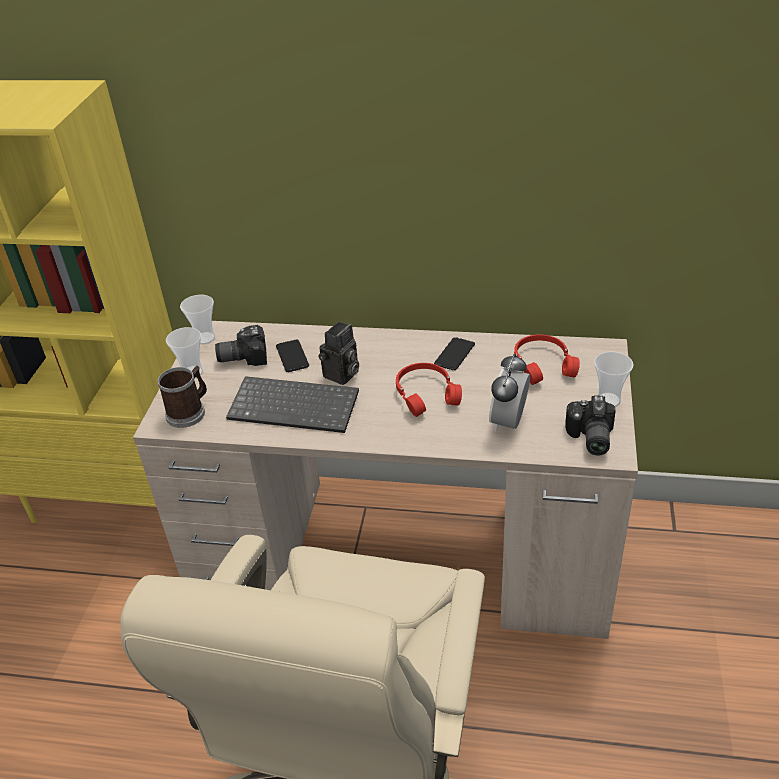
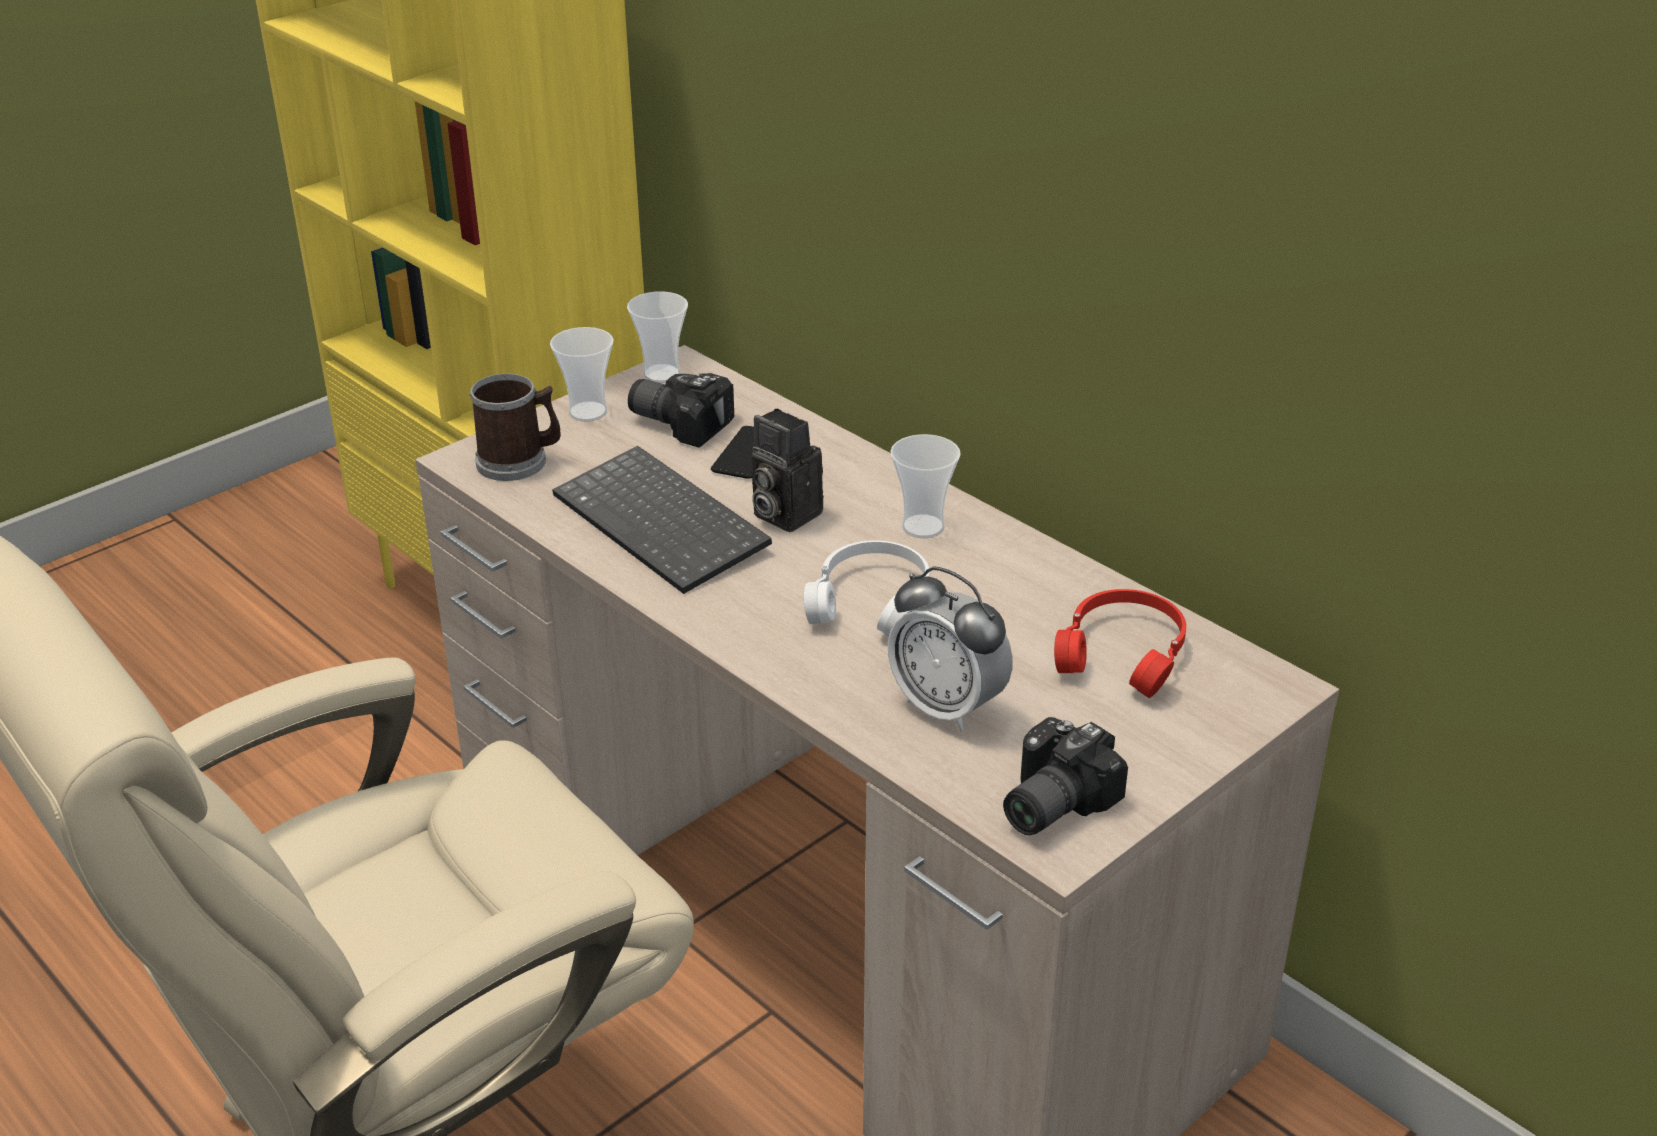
camera: 35 degrees right, 5 degrees down
camera [318,322,359,385] -> camera turned 60 degrees clockwise [751,408,824,532]
red headphones [396,363,462,417] -> white headphones [804,540,929,637]
phone [434,337,475,370] -> none
alarm clock [489,354,530,431] -> alarm clock turned 105 degrees counterclockwise [888,566,1012,732]
cup [594,352,633,407] -> cup moved to [890,434,961,539]

